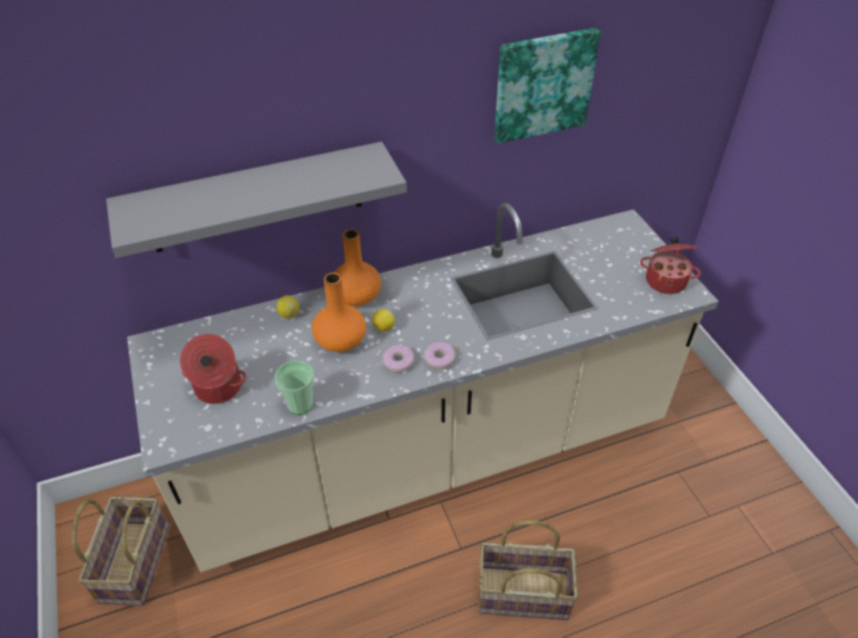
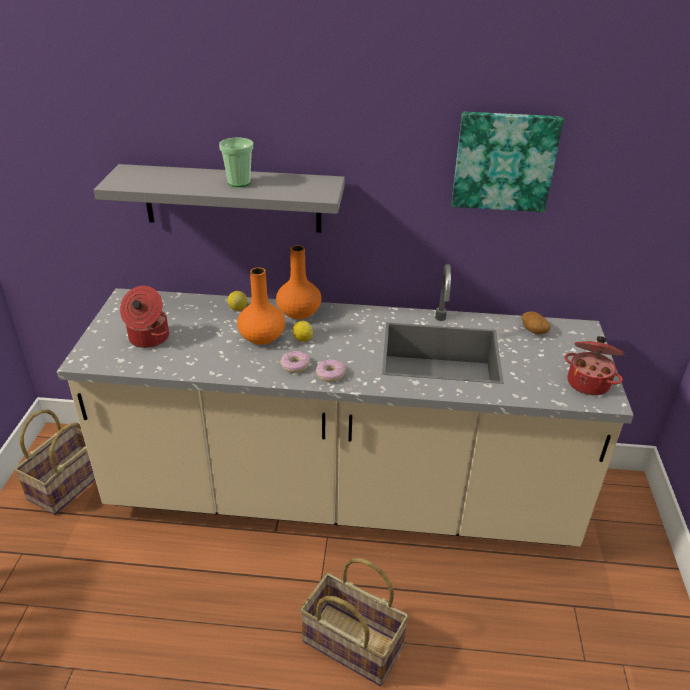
camera: 25 degrees right, 10 degrees down
cup [275,361,314,415] -> cup moved to [219,138,253,187]
none -> potato [522,311,551,335]

